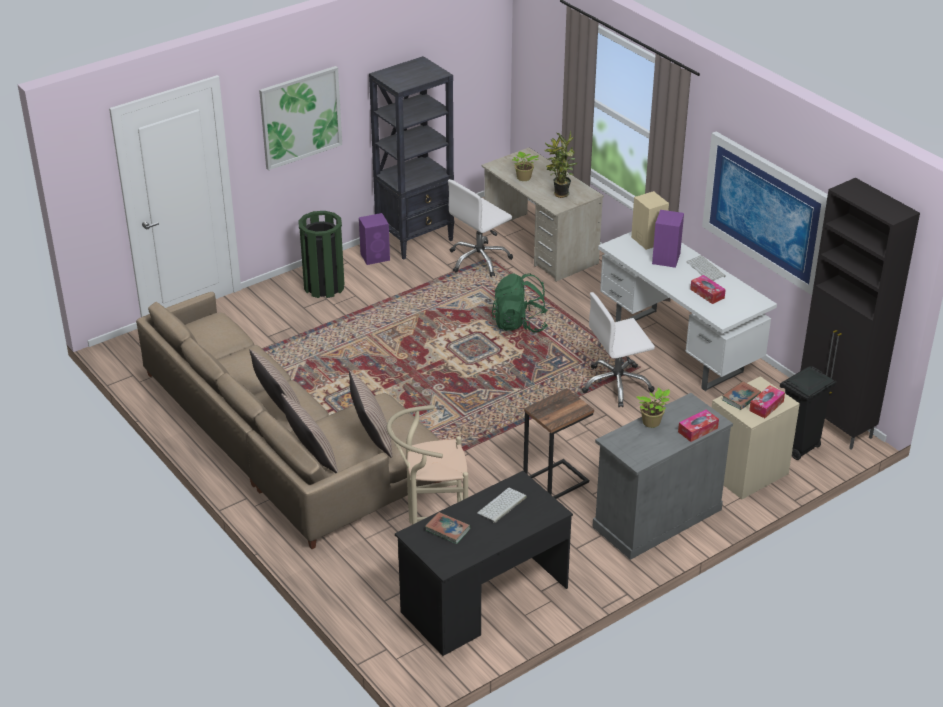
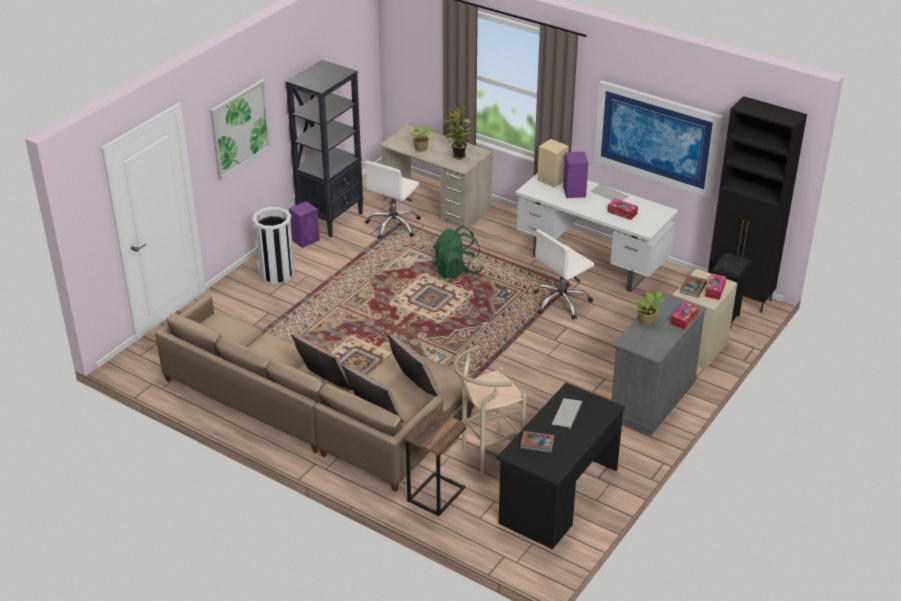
camera: 20 degrees left, 0 degrees up
green trash can [298,211,345,298] -> white trash can [252,207,295,284]
side table [523,388,594,499] -> side table moved to [405,410,467,516]

